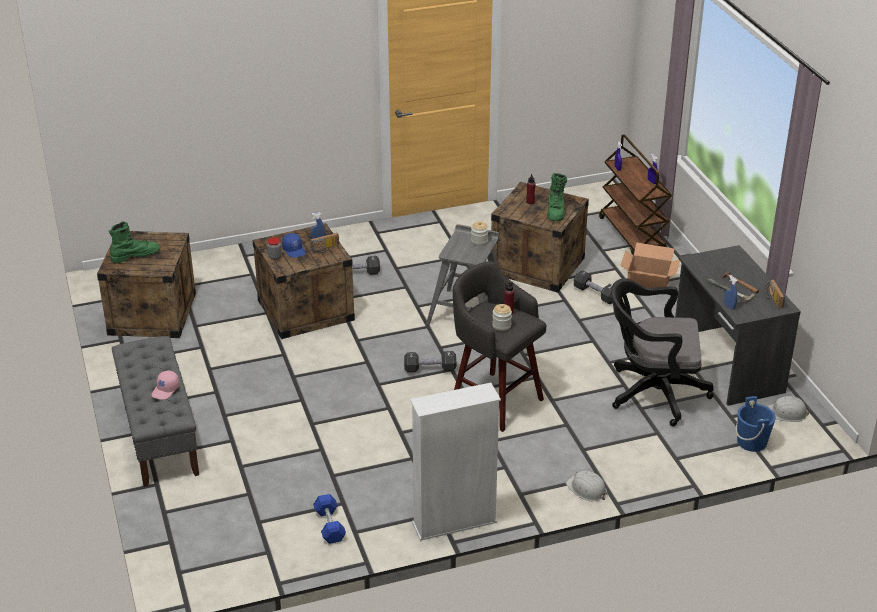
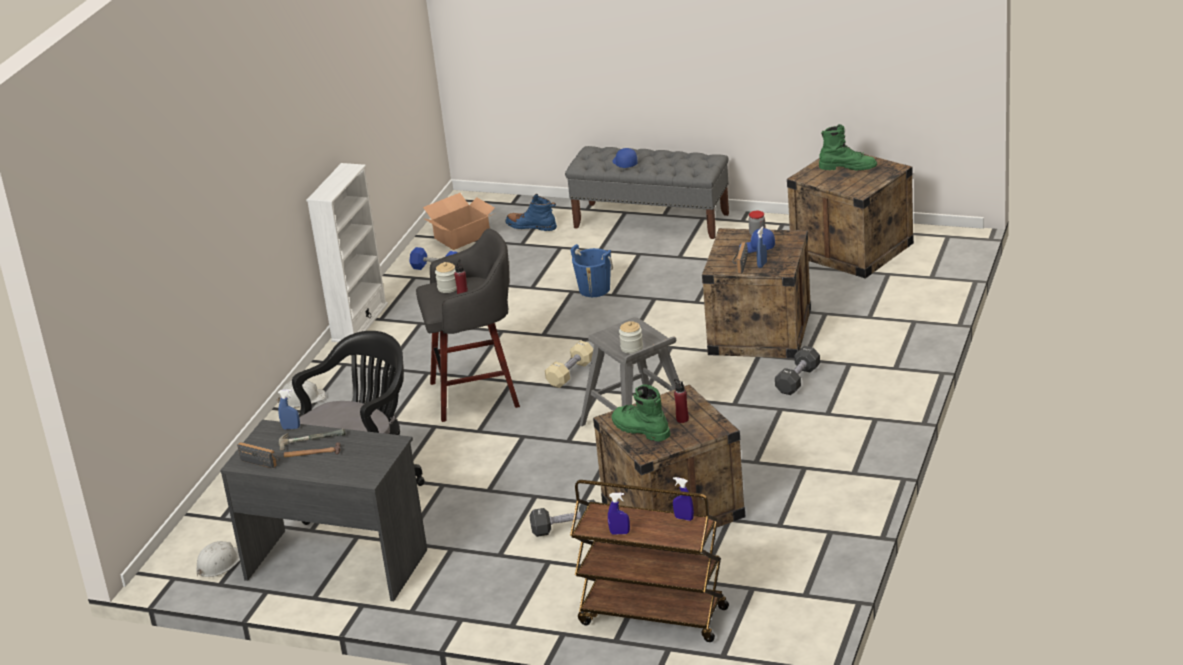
camera: 130 degrees right, 5 degrees down
green boot [109,221,160,263] -> green boot turned 90 degrees counterclockwise [819,124,877,170]
pink cap [151,371,180,400] -> blue cap [612,148,638,168]
black dumbbell [404,351,456,373] -> beige dumbbell [545,340,593,388]
cardboard box [620,242,680,288] -> cardboard box moved to [423,193,495,250]
blue bucket [735,396,776,452] -> blue bucket moved to [571,244,613,297]
none -> blue boot [505,194,557,231]

